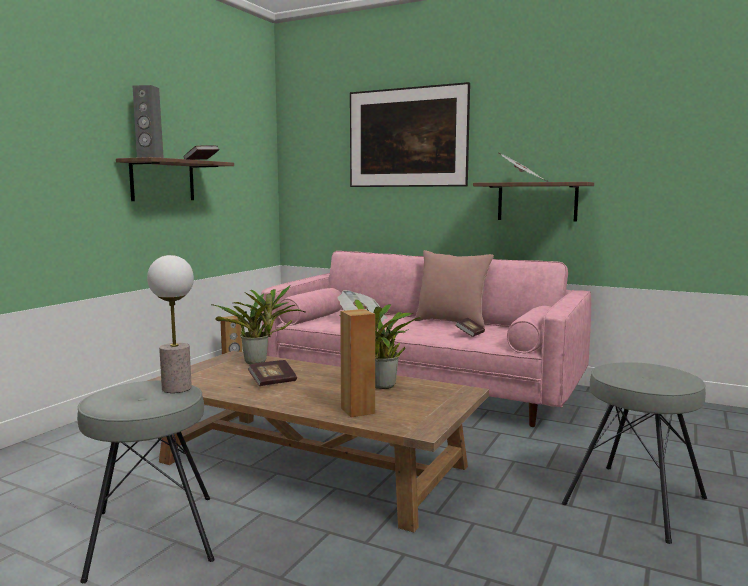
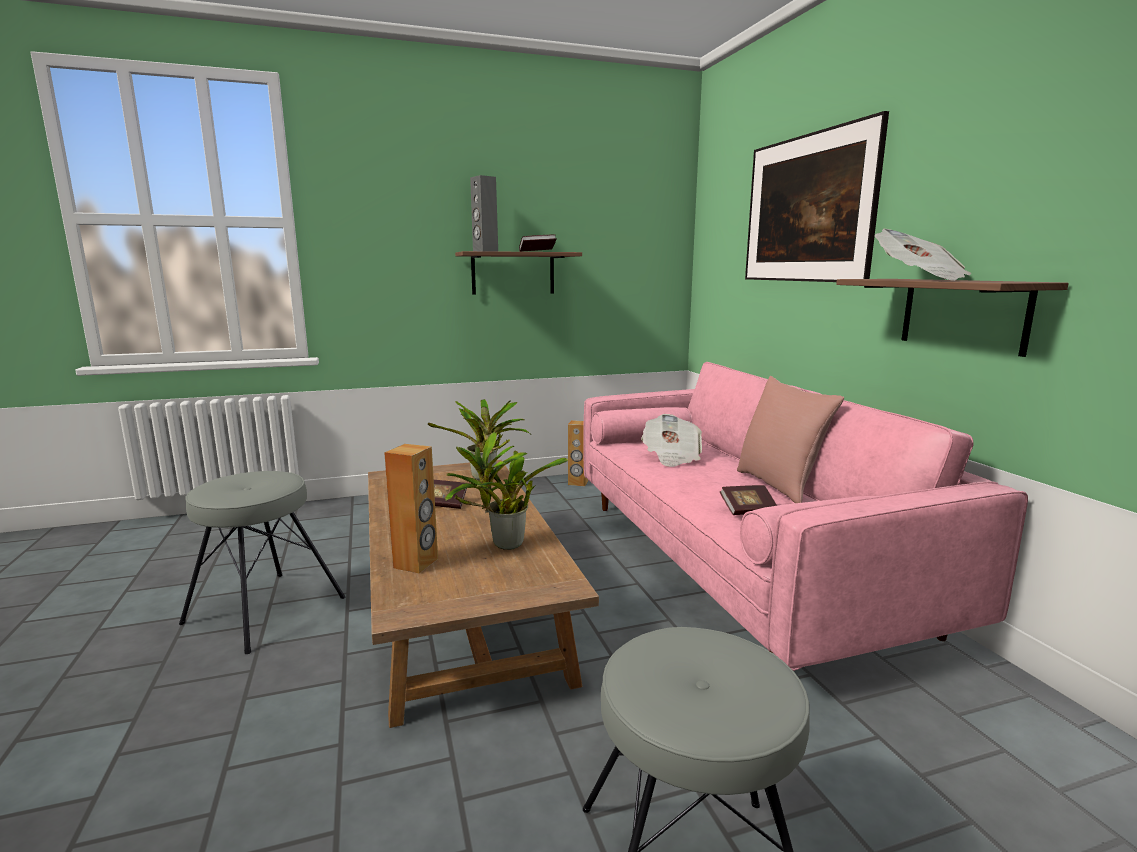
camera: 45 degrees right, 5 degrees up
table lamp [147,255,194,393] -> none

